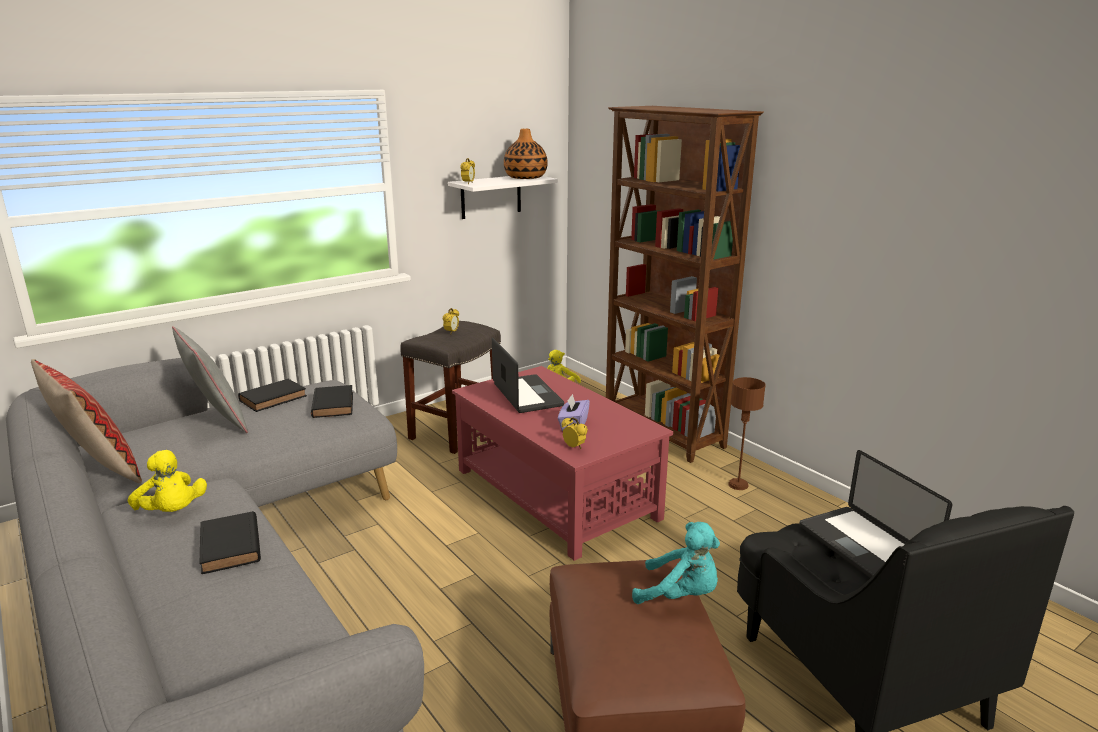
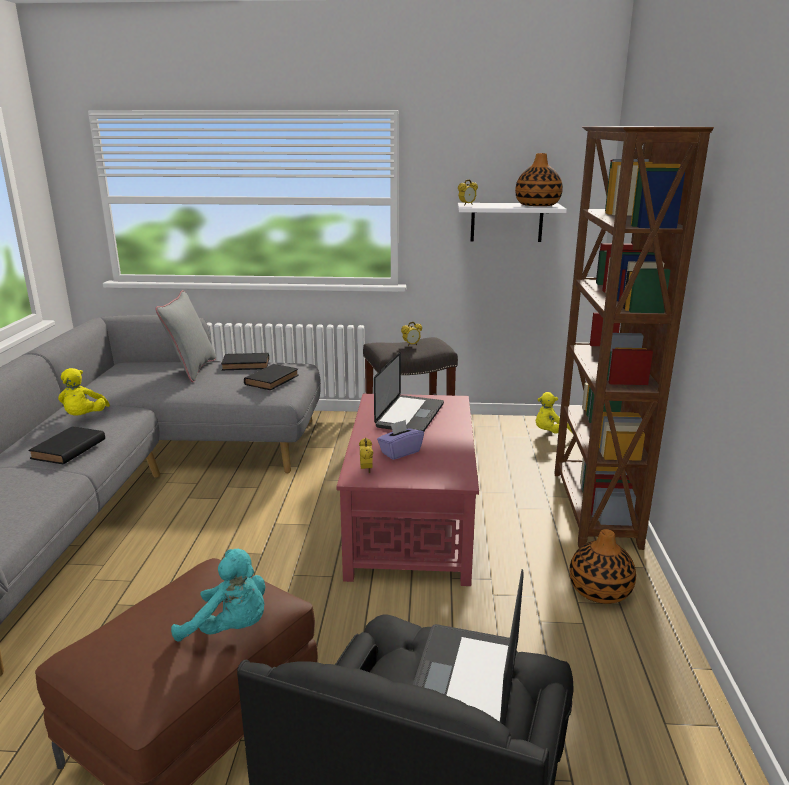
camera: 40 degrees right, 0 degrees up
pillow [31,359,142,483] -> none
turquoise plush toy [632,522,720,604] -> turquoise plush toy turned 45 degrees counterclockwise [171,549,265,642]
brown table lamp [728,377,766,490] -> vase [569,529,636,604]

